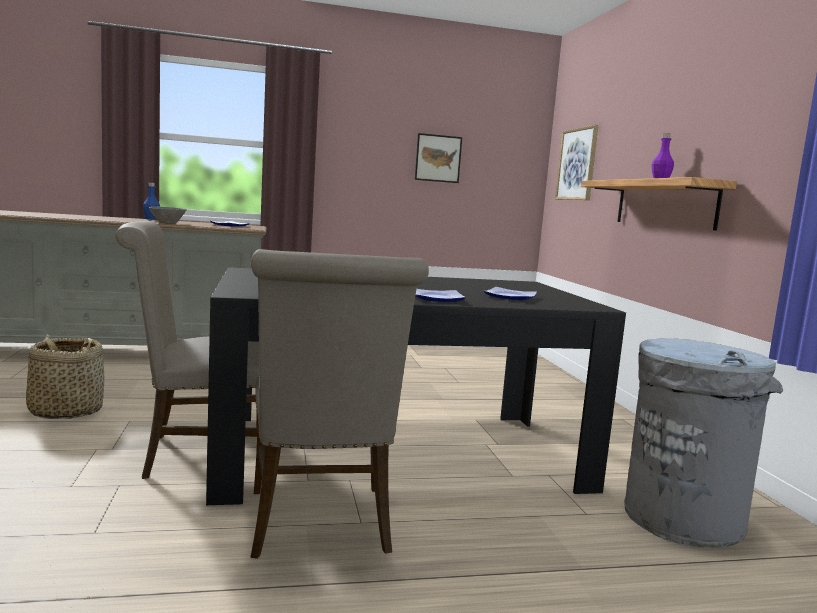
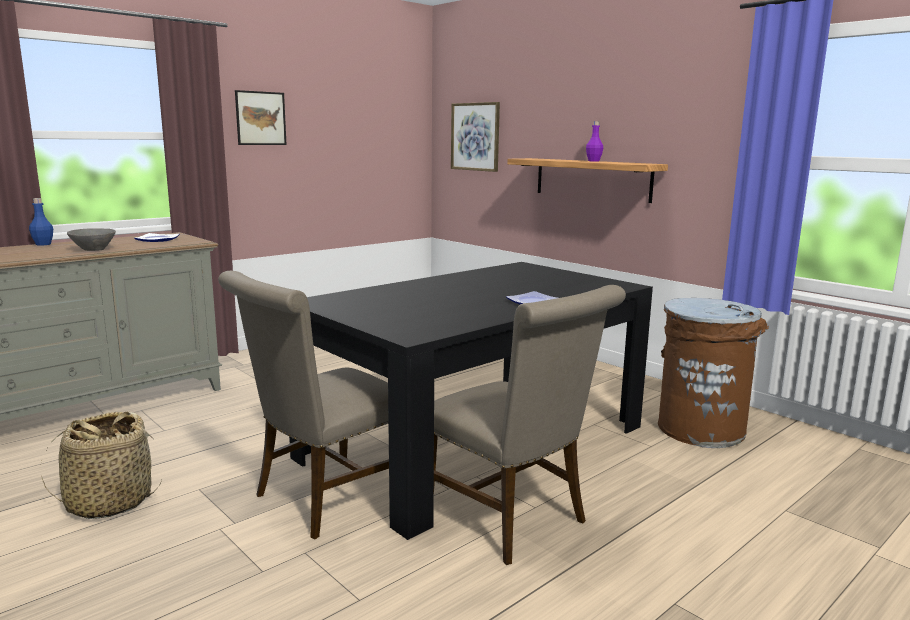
camera: 30 degrees left, 5 degrees up
picture [415,133,462,183] -> picture moved to [235,90,287,145]
plate [484,287,537,300] -> none
grey trash can [624,338,783,548] -> brown trash can [658,298,769,448]

